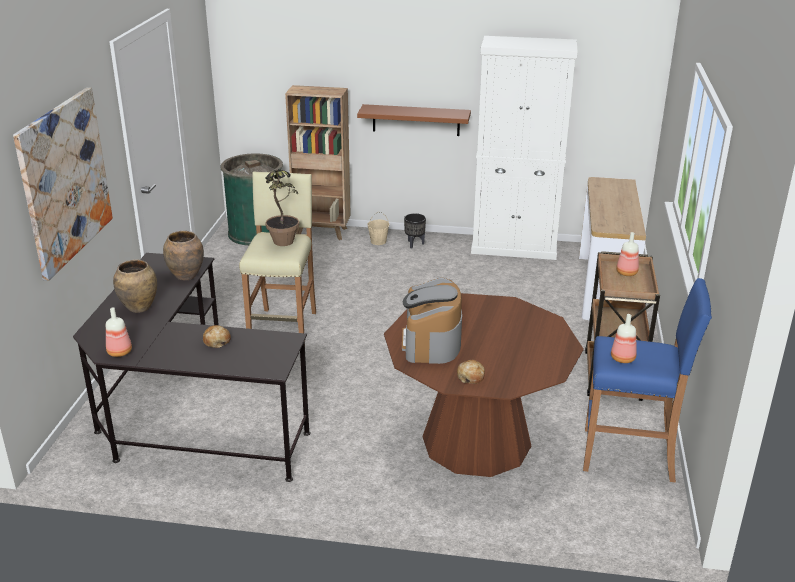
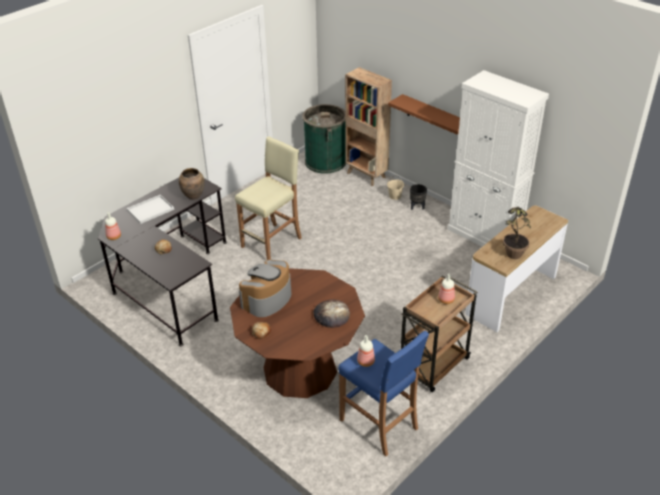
camera: 35 degrees right, 10 degrees up
picture [13,88,113,281] -> none
brown vase [113,260,157,313] -> white tray [127,195,174,224]
potted plant [265,169,299,246] -> potted plant moved to [503,207,531,259]
none -> bread [314,299,350,328]

